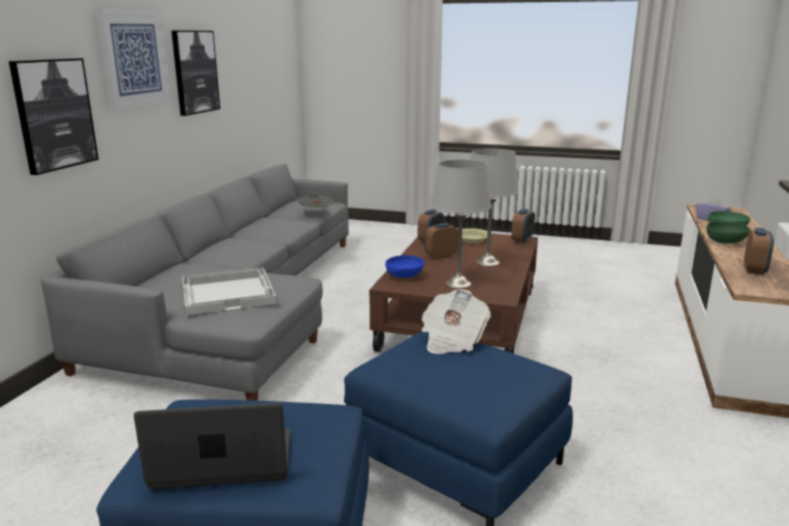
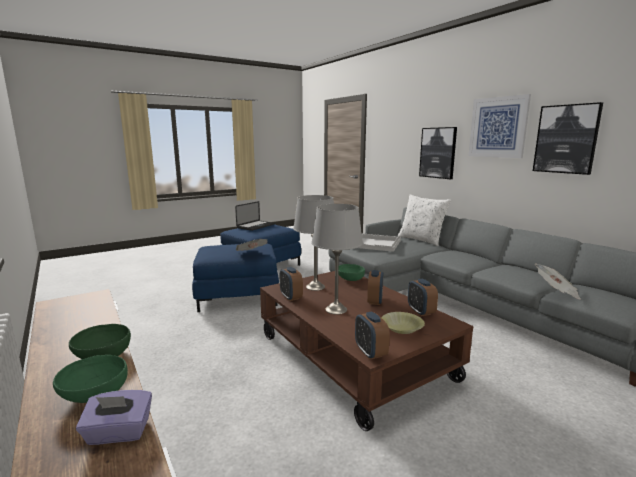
camera: 130 degrees right, 5 degrees down
blue bowl [385,255,424,278] -> green bowl [339,264,365,281]
alarm clock [744,228,774,275] -> alarm clock moved to [280,267,303,301]
none -> white pillow [398,195,451,246]

